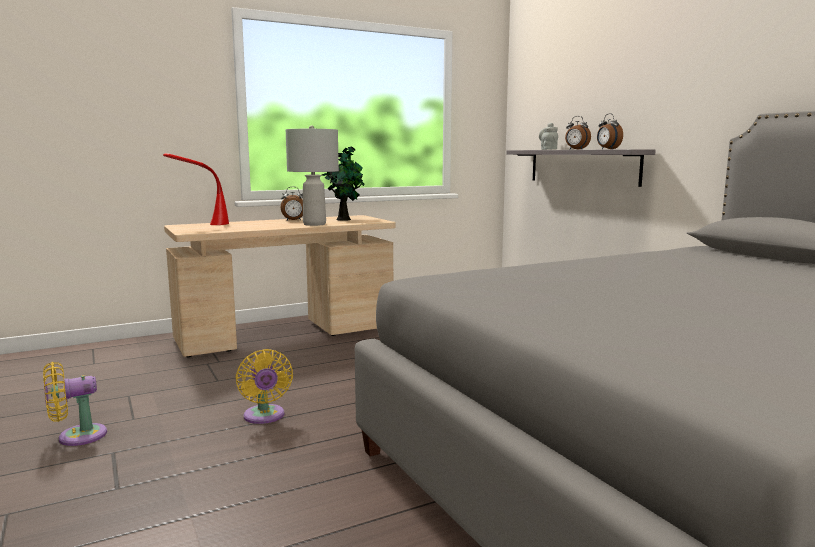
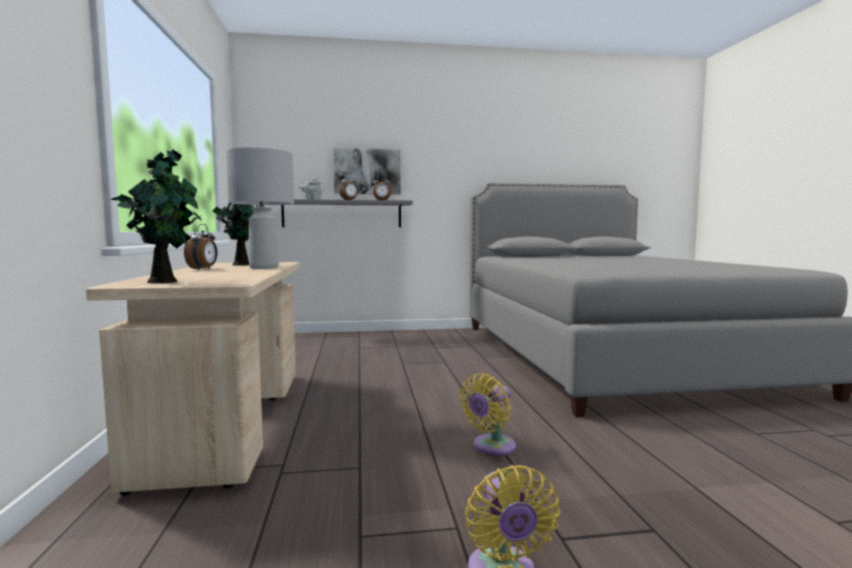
camera: 70 degrees left, 5 degrees down
red table lamp [163,153,229,225] -> potted plant [111,149,201,283]
yellow fan [235,349,293,424] -> yellow fan turned 135 degrees clockwise [459,373,516,456]
none -> picture [333,148,401,194]

